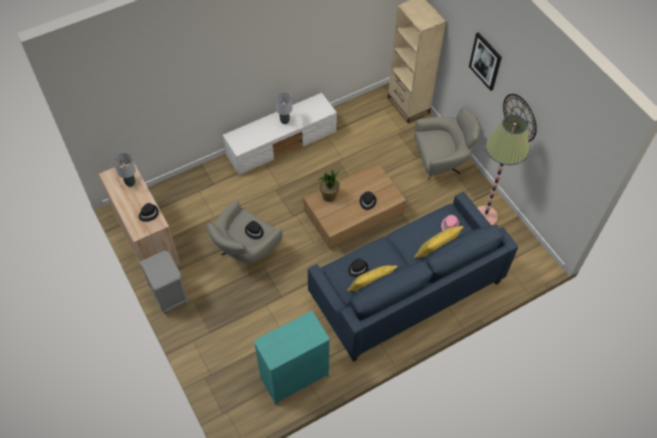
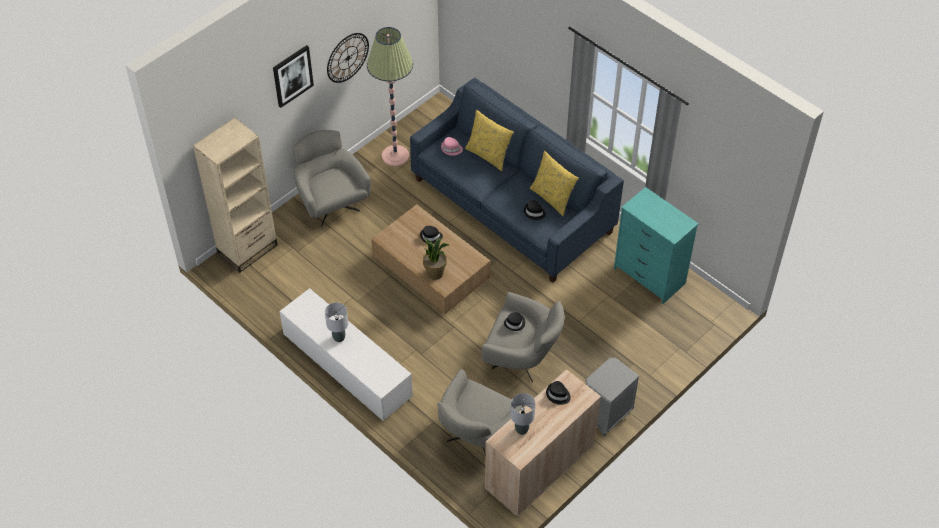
camera: 105 degrees left, 5 degrees down
none -> grey armchair [437,369,525,454]

